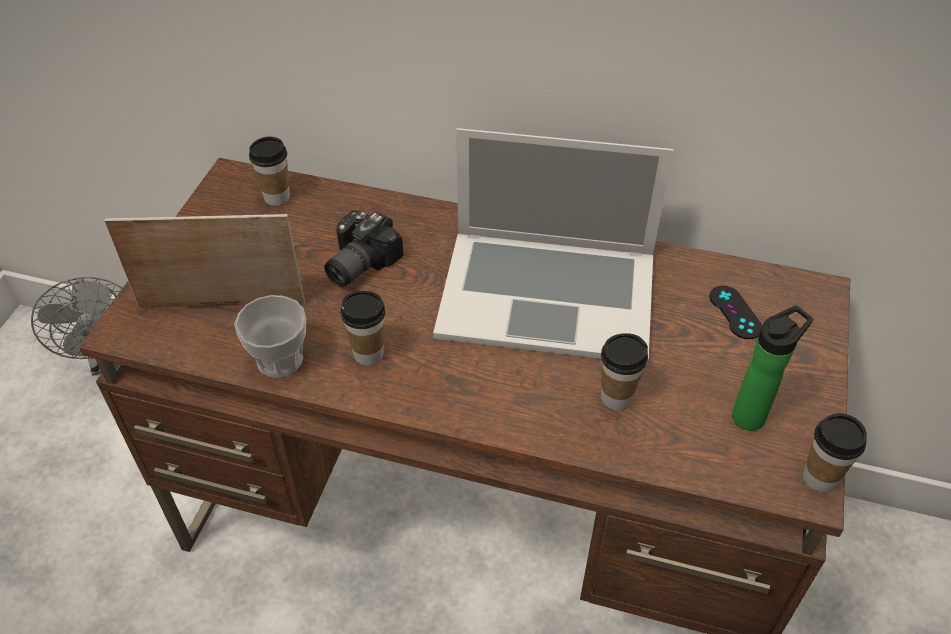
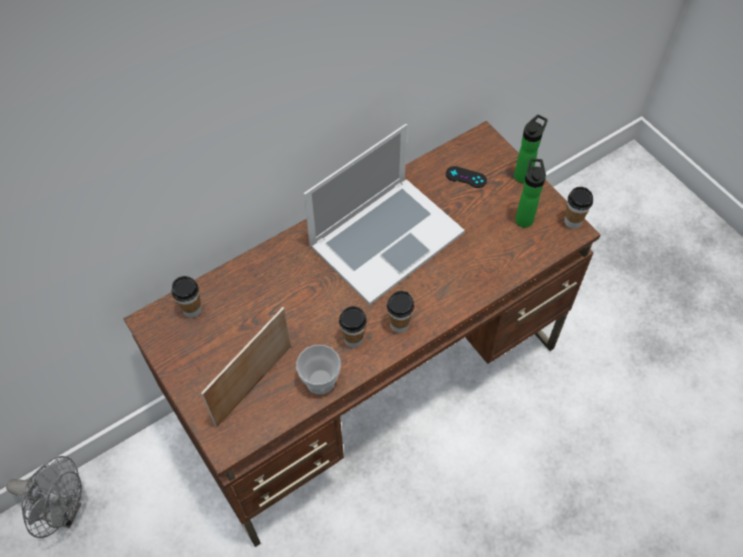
camera: 50 degrees left, 10 degrees up
camera [324,210,404,287] -> none
cup [601,333,648,410] -> cup moved to [387,291,414,333]
none -> bottle [514,115,548,183]

